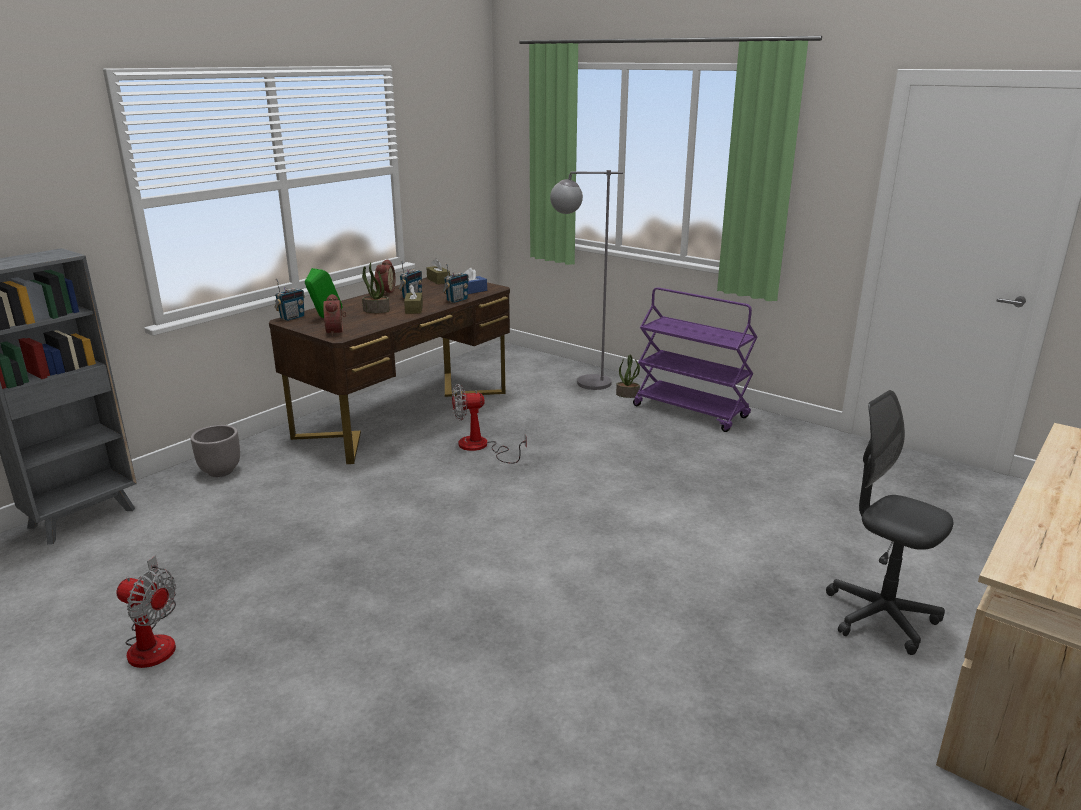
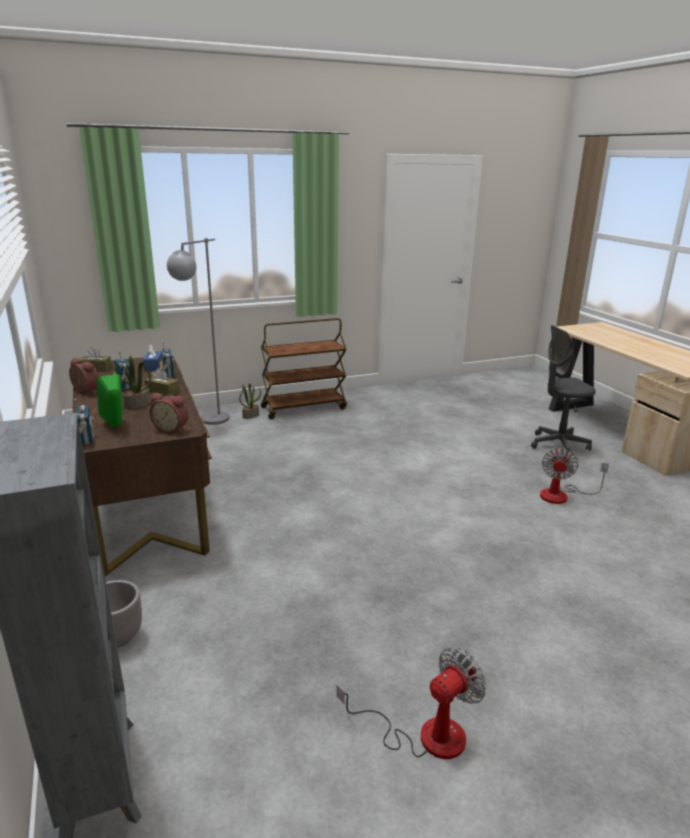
camera: 60 degrees left, 0 degrees up
fan [452,384,527,464] -> fan moved to [540,448,609,504]
purple cart [633,287,757,432] -> brown cart [261,318,347,419]

